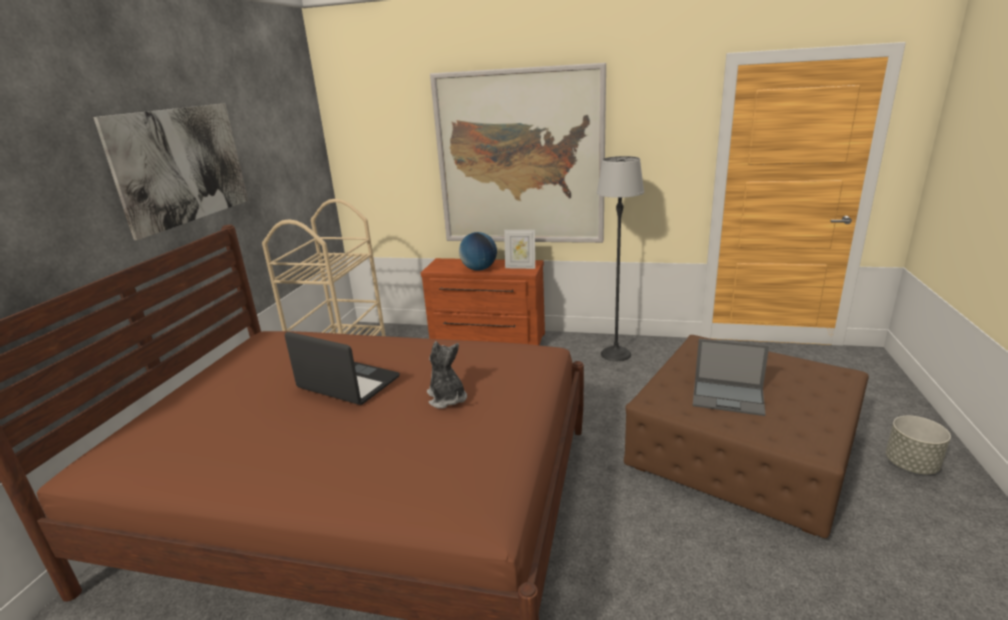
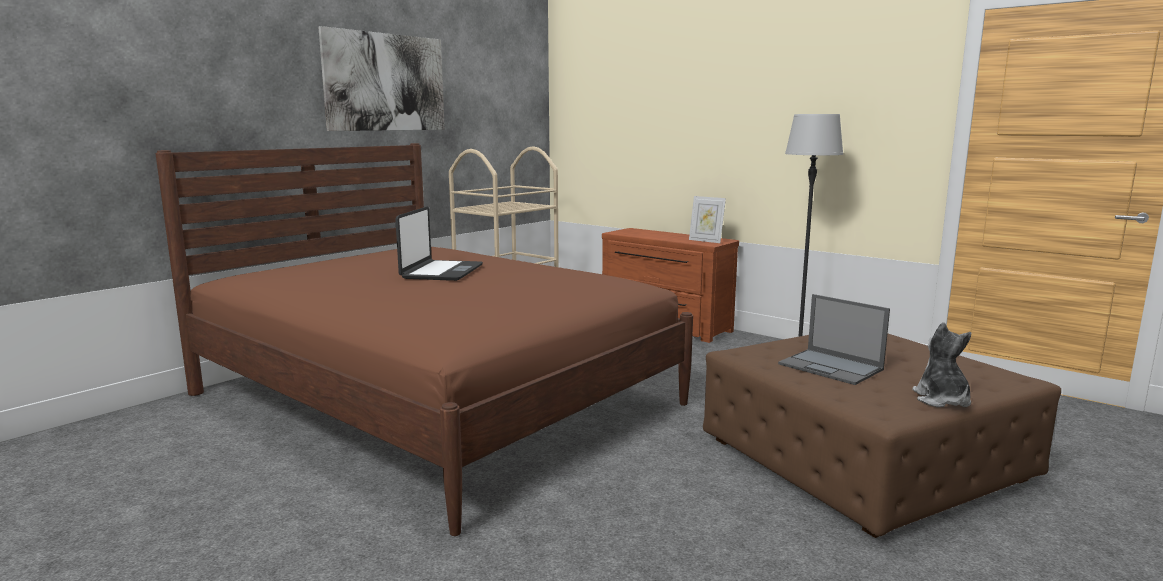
camera: 25 degrees right, 10 degrees down
laptop [285,332,400,405] -> laptop turned 45 degrees clockwise [395,206,483,281]
plush toy [427,341,467,409] -> plush toy moved to [912,322,971,407]
picture [430,63,606,243] -> none
globe [459,232,497,271] -> none
grey planter [886,416,951,474] -> none

